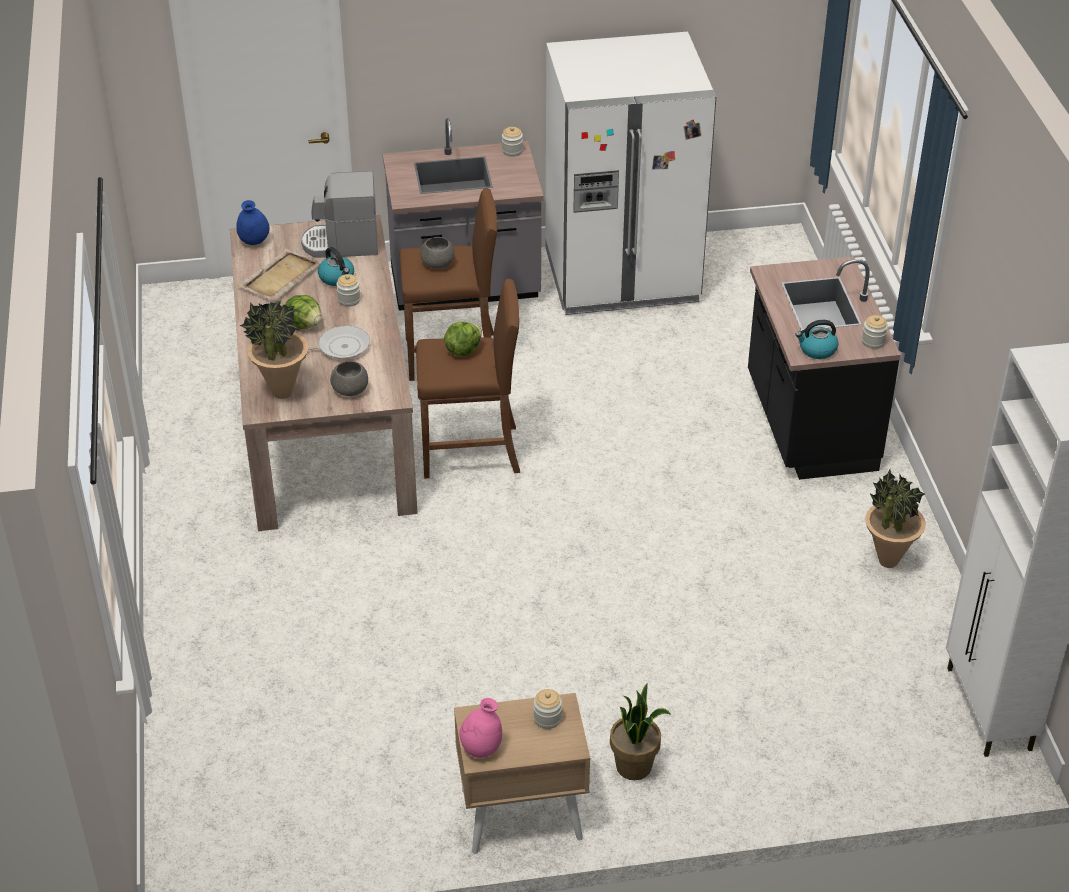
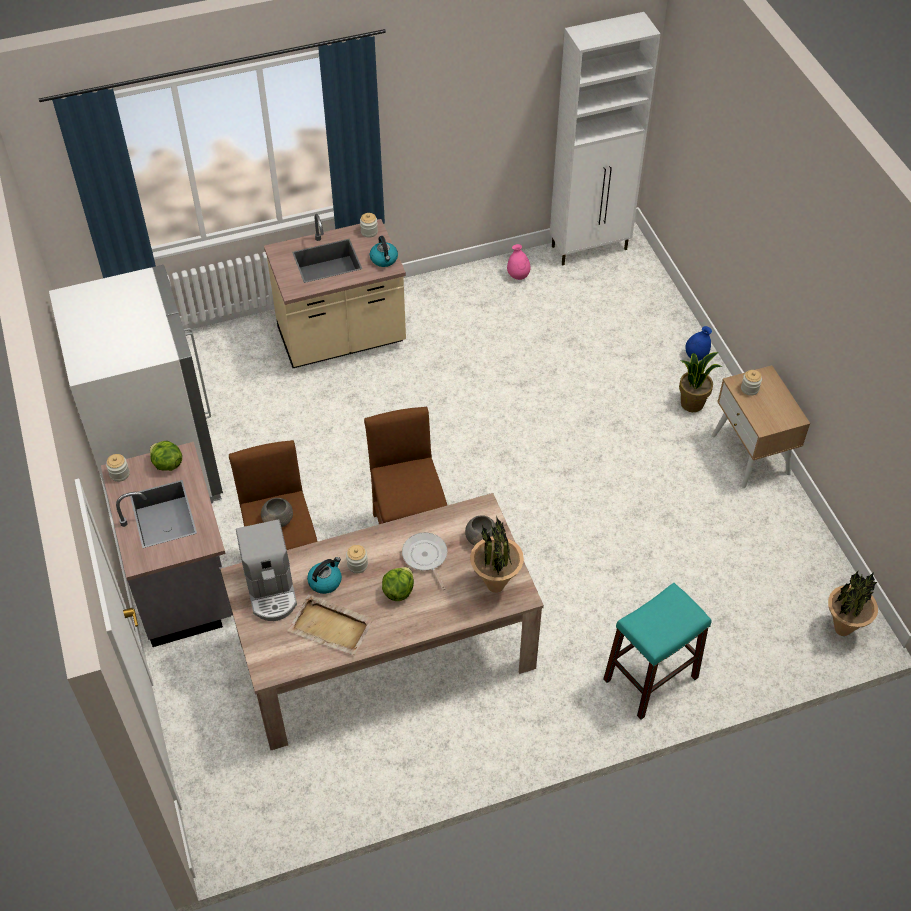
camera: 100 degrees left, 10 degrees up
blue vase [236,200,270,245] -> blue vase moved to [686,326,712,361]
lettuce [444,322,482,356] -> lettuce moved to [150,441,182,471]
pink vase [459,698,502,758] -> pink vase moved to [507,244,531,280]
black counter [748,256,901,480] -> beige counter [264,214,406,368]
potted plant [865,470,926,568] -> potted plant moved to [828,571,878,636]
none -> turquoise stool [603,583,711,719]

